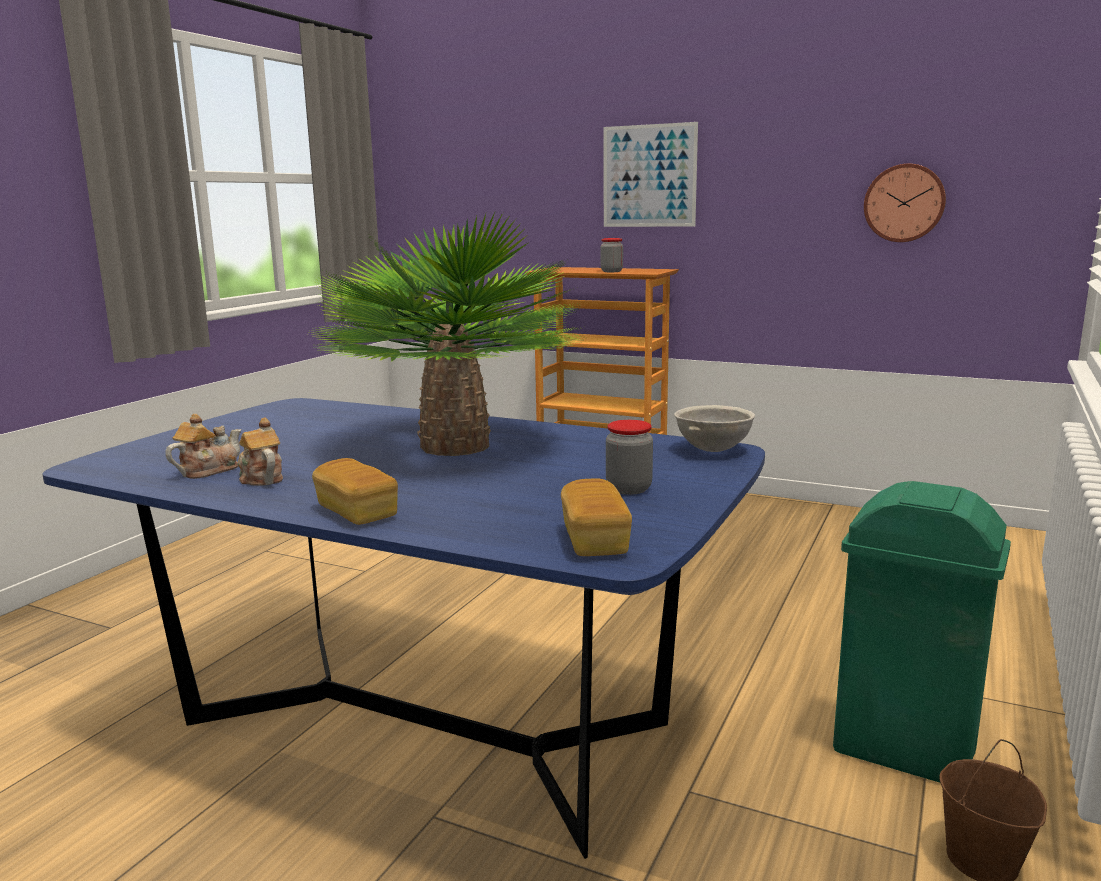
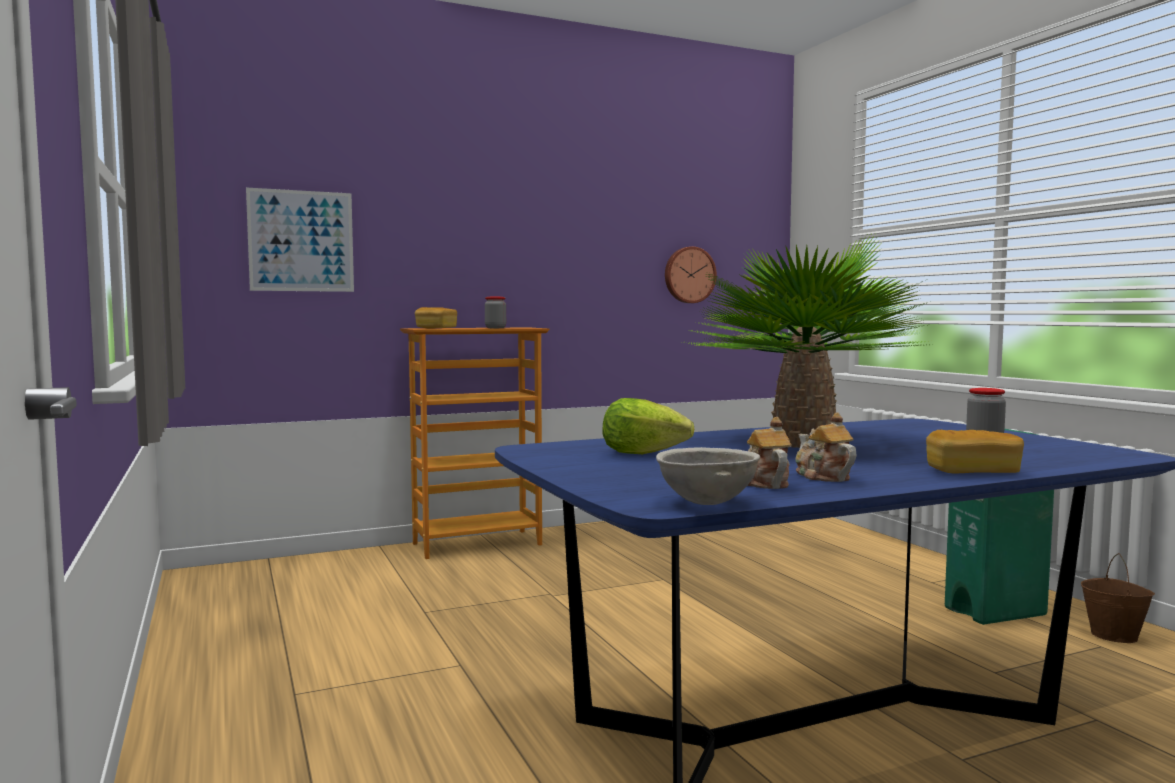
camera: 50 degrees left, 10 degrees down
teapot [237,417,283,486] -> teapot turned 60 degrees clockwise [795,413,856,482]
bread [561,478,632,556] -> bread moved to [415,307,457,328]
picture [604,122,698,227] -> picture moved to [246,187,354,292]
grey bowl [674,405,755,452] -> grey bowl moved to [656,447,760,505]
none -> lettuce [602,398,694,454]

